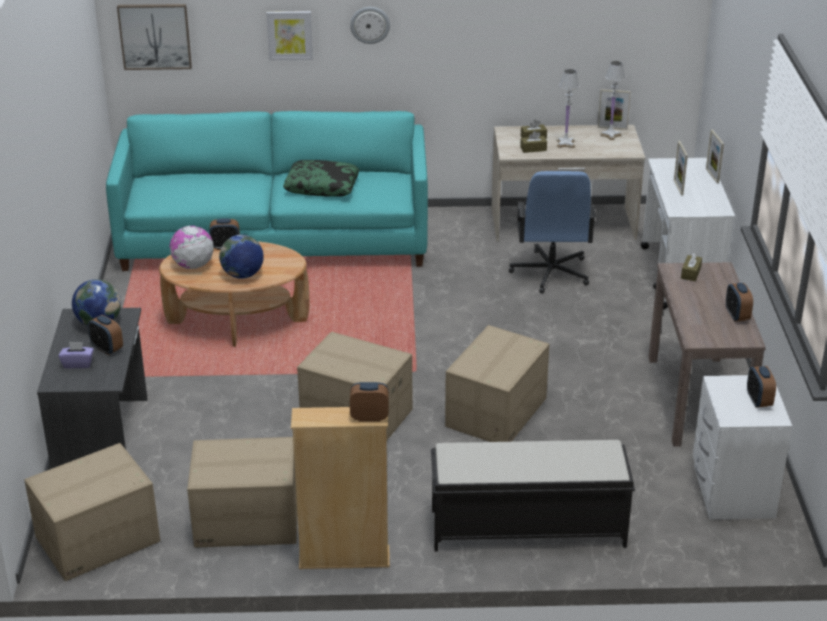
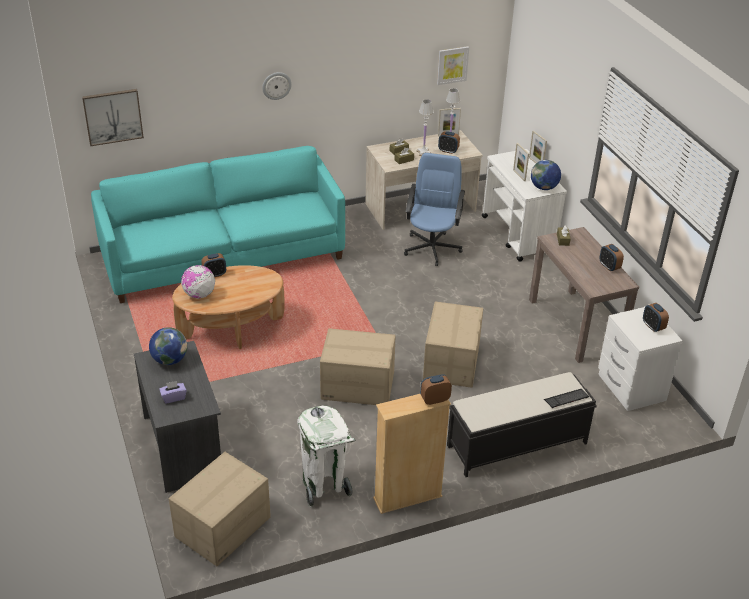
camera: 20 degrees left, 5 degrees up
alarm clock [88,315,123,355] -> alarm clock moved to [438,131,460,154]
cardboard box [187,437,297,548] -> white trash can [297,406,355,507]
globe [219,235,264,279] -> globe moved to [531,160,561,190]
picture [266,11,313,60] -> picture moved to [437,46,469,85]
pillow [283,160,359,197] -> none
blue office chair [509,171,596,294] -> blue office chair turned 150 degrees counterclockwise [404,153,465,266]
none -> keyboard [544,389,589,408]

